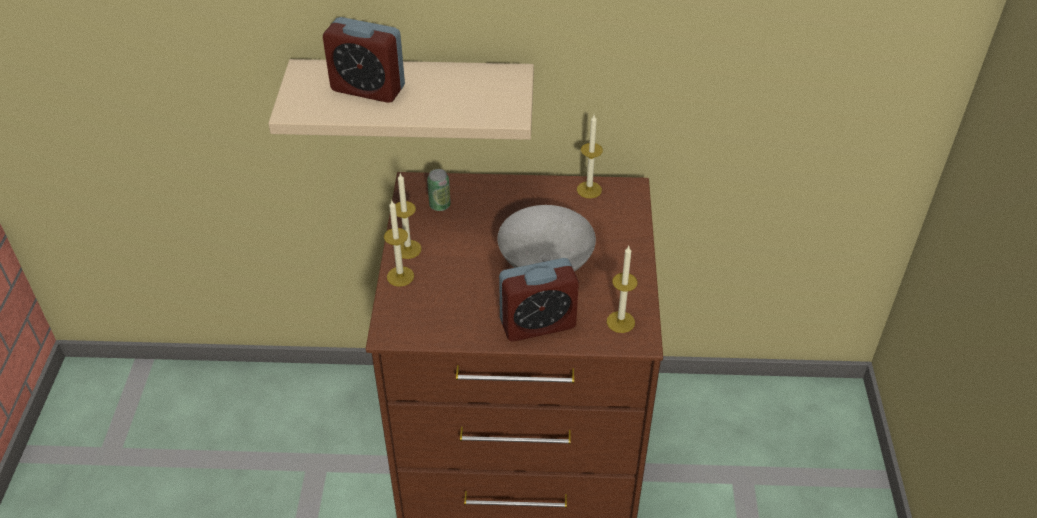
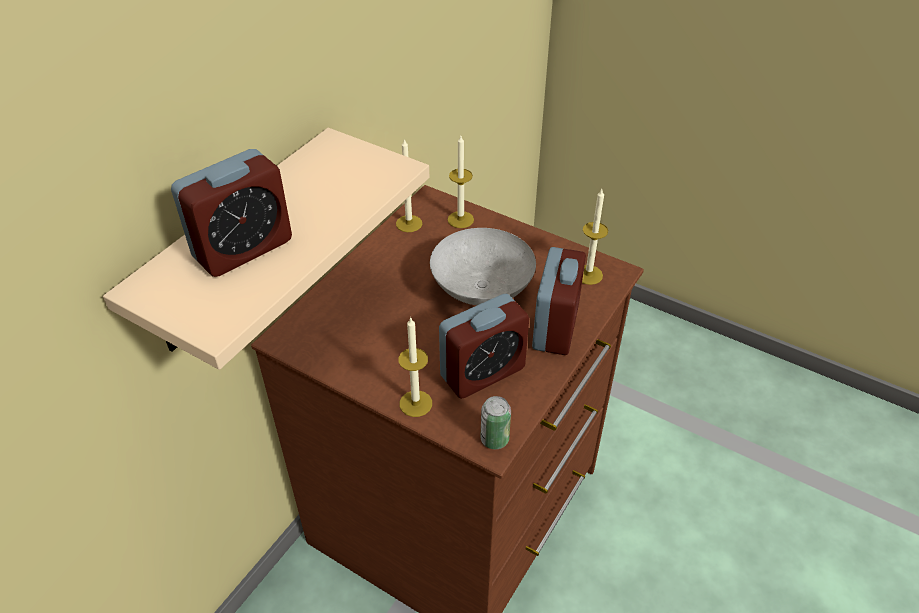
camera: 60 degrees left, 0 degrees up
candle [395,173,422,259] -> candle moved to [447,136,474,228]
can [427,169,451,211] -> can moved to [480,396,511,449]
none -> alarm clock [439,294,529,399]

